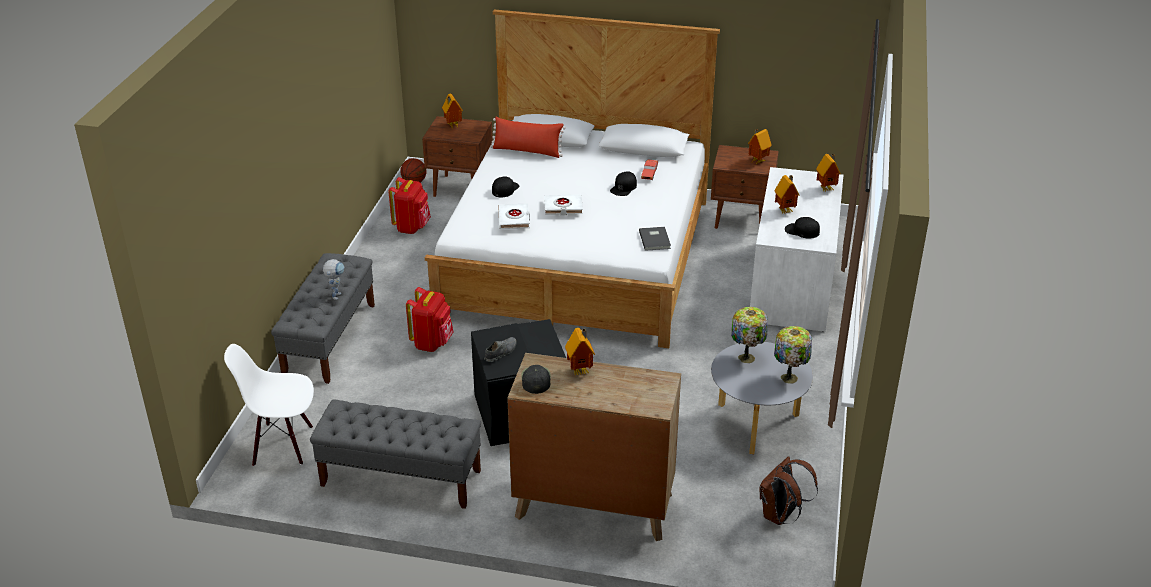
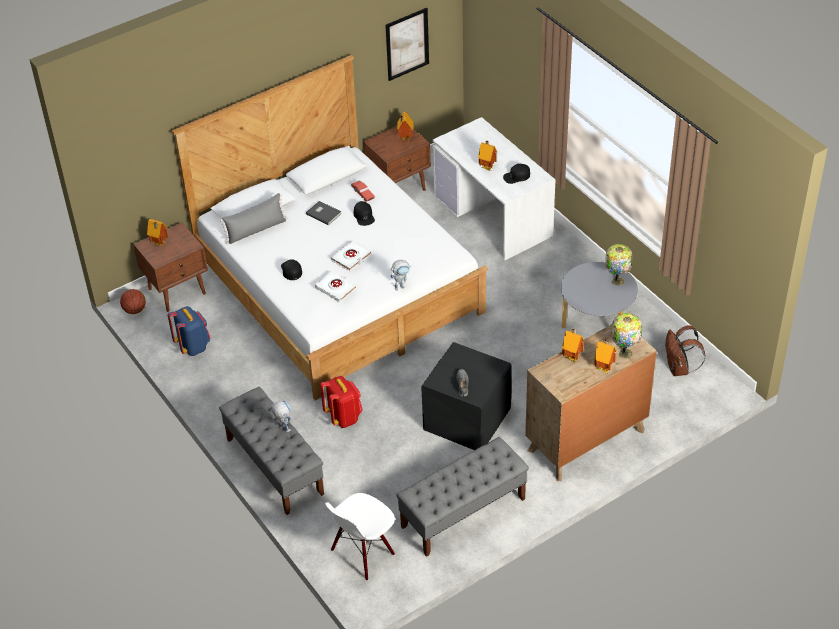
camera: 45 degrees left, 10 degrees up
red backpack [389,177,431,234] -> blue backpack [168,306,210,356]
red pillow [490,117,566,158] -> grey pillow [220,193,287,244]
black cap [521,365,551,394] -> none
grey book [639,227,671,251] -> grey book moved to [306,201,341,225]
table lamp [731,307,768,363] -> table lamp moved to [611,313,642,359]
toy house [816,154,841,191] -> toy house moved to [594,339,617,373]
none -> picture [385,8,429,81]
none -> toy robot [390,260,411,291]

